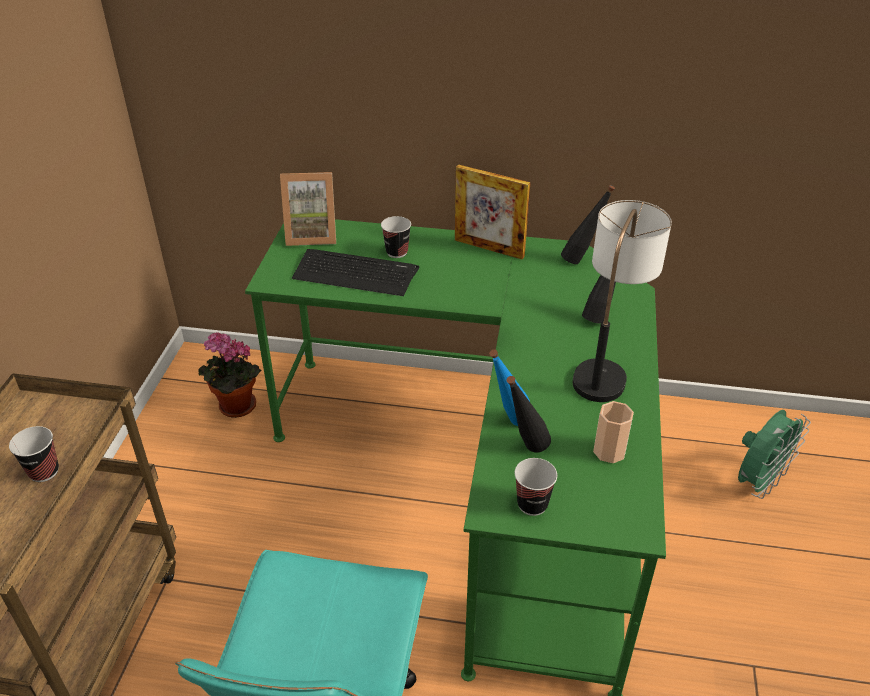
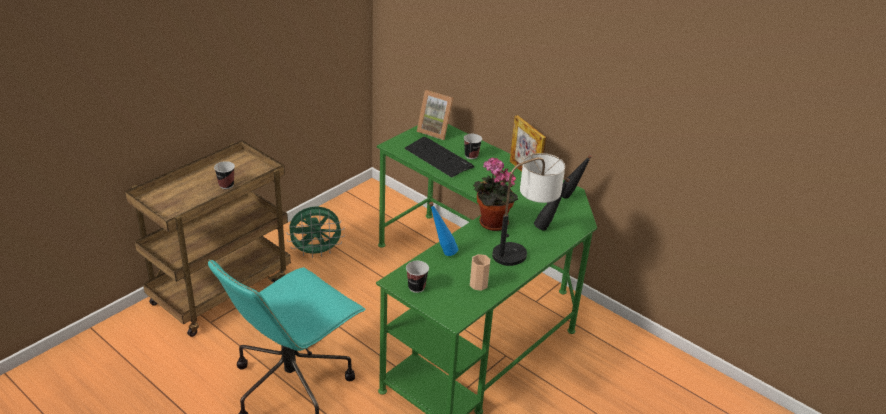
camera: 30 degrees right, 5 degrees down
potted plant [198,332,261,418] -> potted plant moved to [473,157,518,231]
black bottle [507,376,551,452] -> none
green fan [738,410,811,499] -> green fan moved to [287,206,345,258]

